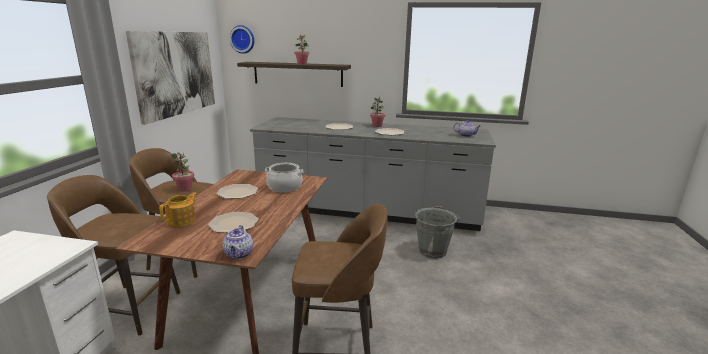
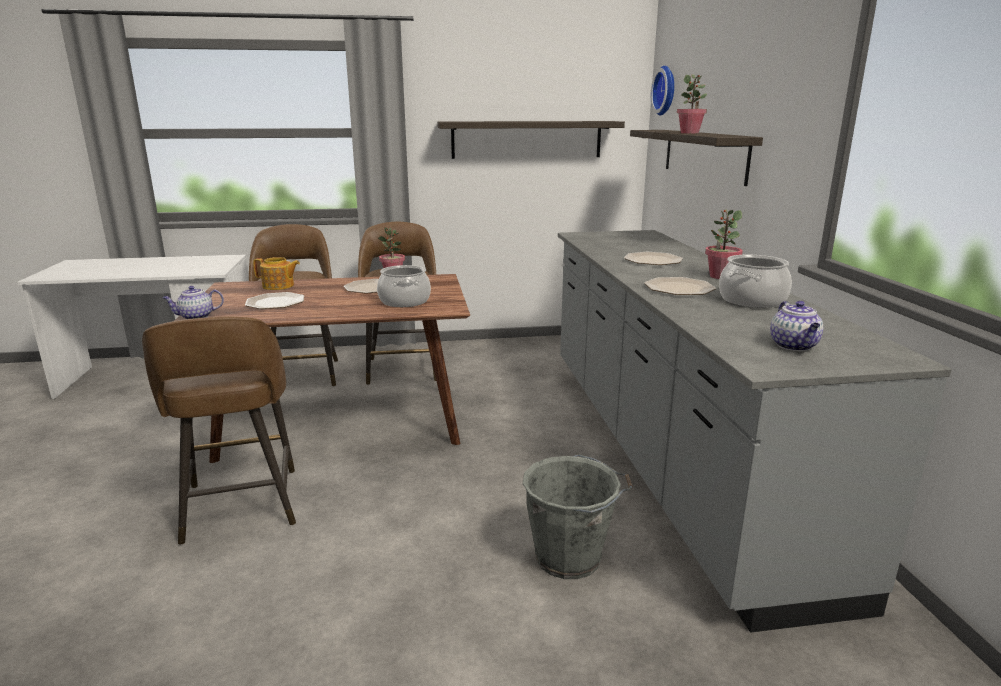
camera: 70 degrees right, 0 degrees up
picture [126,31,215,125] -> shelf [437,121,625,159]
none -> cooking pot [719,255,792,308]

